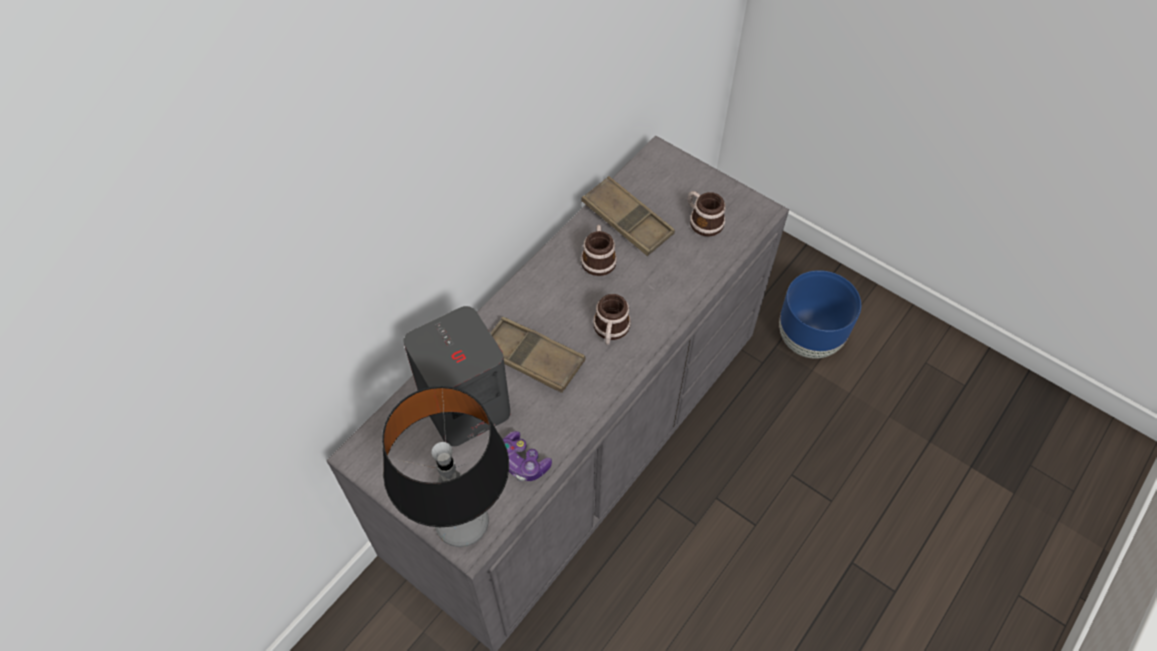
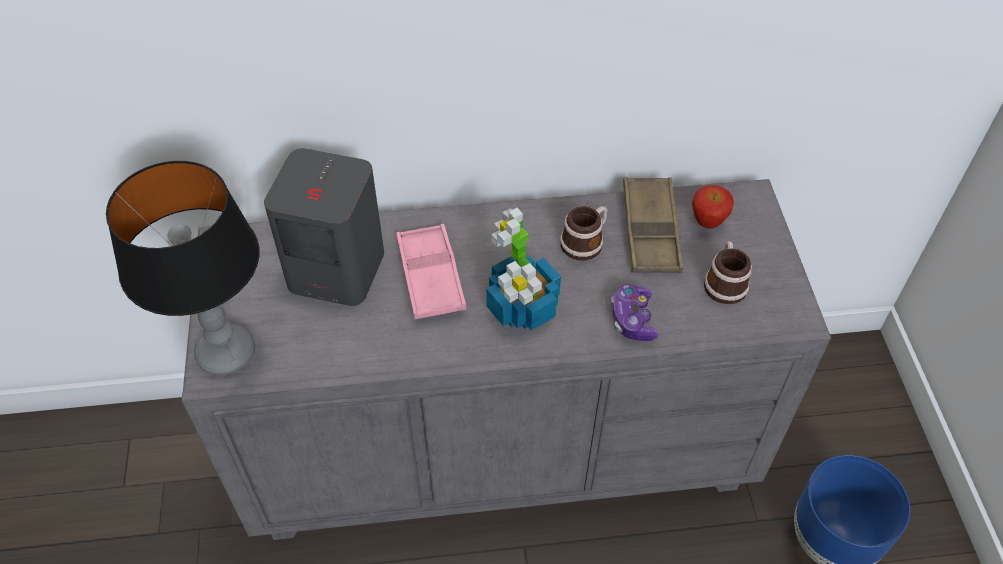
camera: 45 degrees right, 5 degrees down
brown tray [490,317,586,393] -> pink tray [396,224,466,319]
game controller [503,431,552,481] -> game controller moved to [611,284,659,341]
mug [593,294,631,345] -> potted plant [486,208,561,330]
none -> apple [692,185,734,229]

